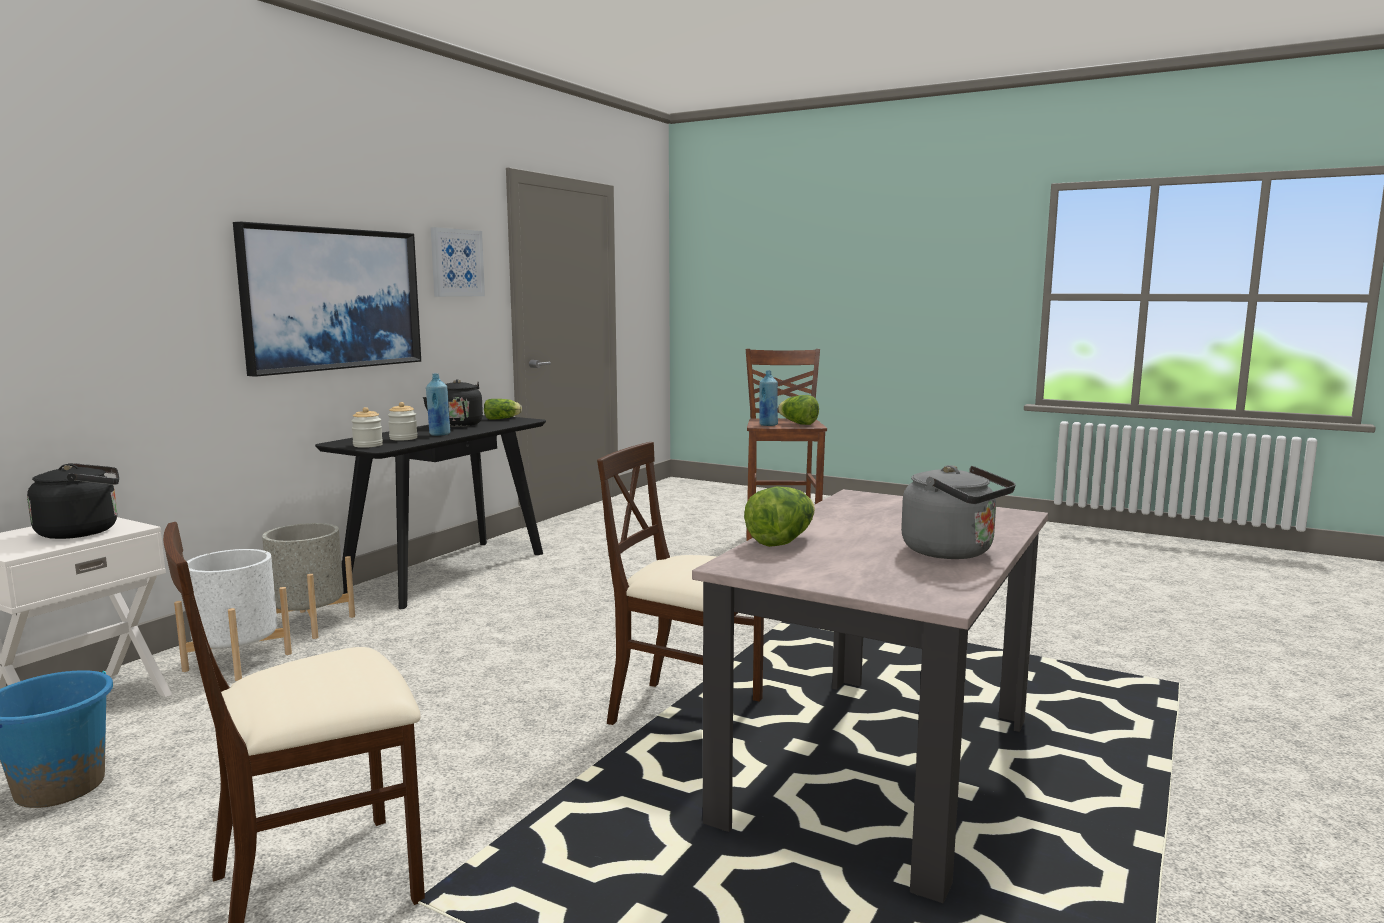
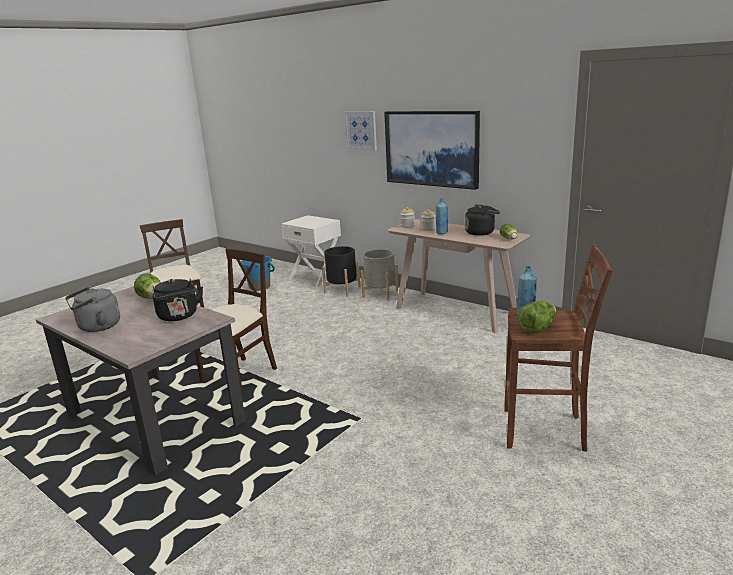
camera: 100 degrees right, 10 degrees up
black kettle [27,463,119,539] -> black kettle moved to [153,278,203,321]
white planter [174,549,292,681] -> black planter [322,246,361,296]
black console table [315,415,546,609] -> beige console table [388,219,530,333]
picture [431,227,485,297] -> picture moved to [344,111,377,150]

